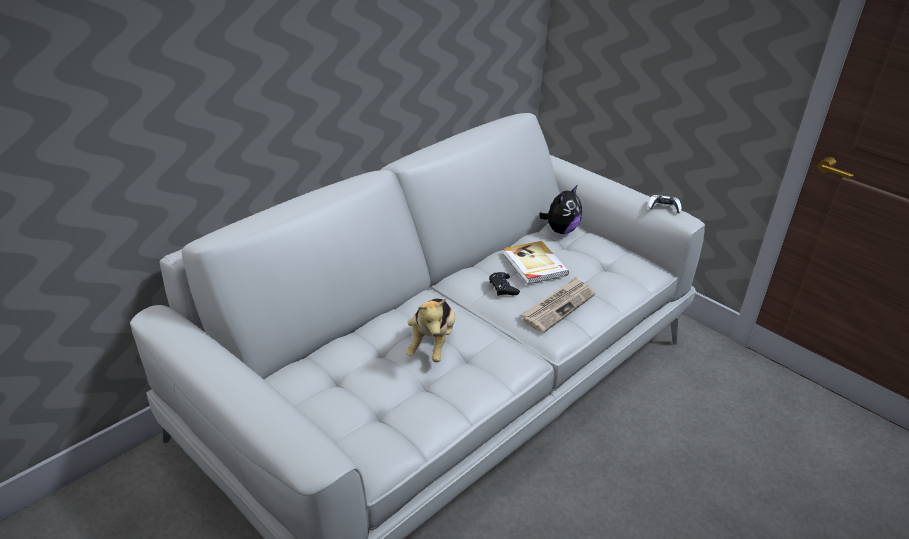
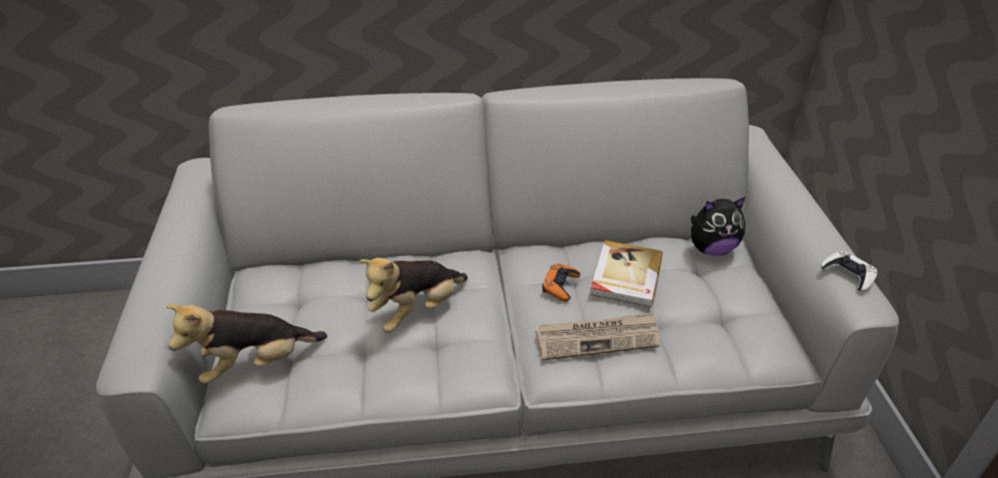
camera: 40 degrees right, 5 degrees up
black game controller [489,272,520,296] -> orange game controller [542,264,580,301]
none -> plush toy [165,304,327,384]

